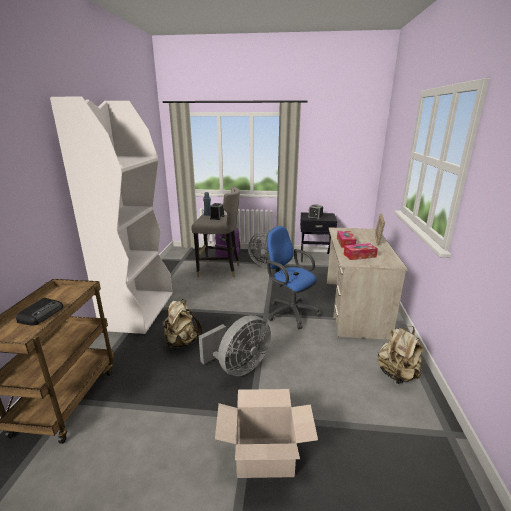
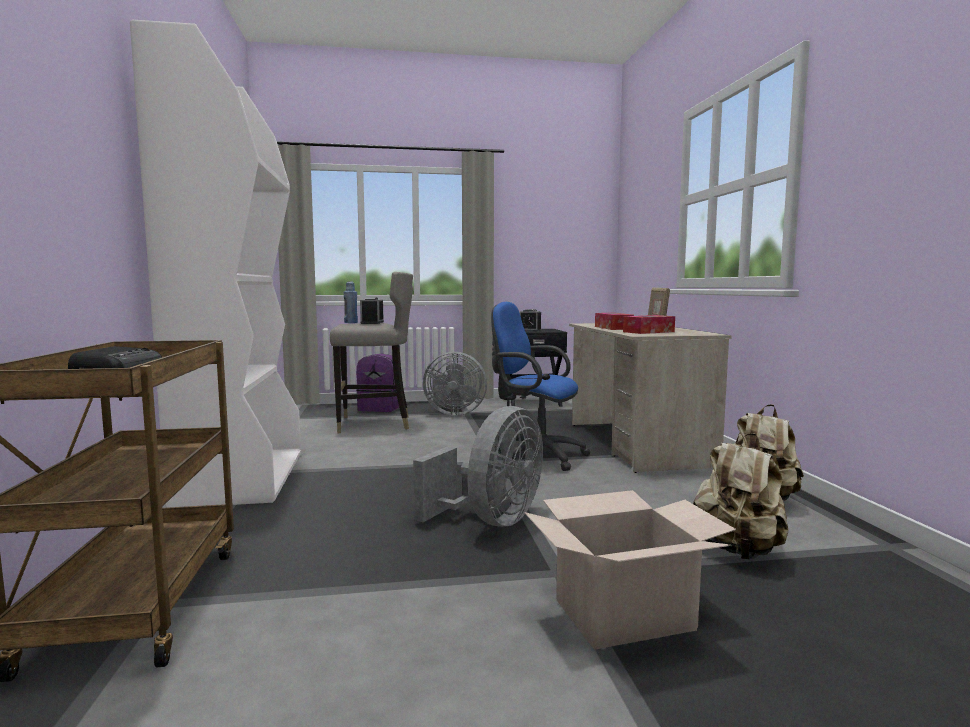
camera: 15 degrees left, 15 degrees down
beige backpack [163,299,202,349] -> beige backpack moved to [693,433,788,559]

